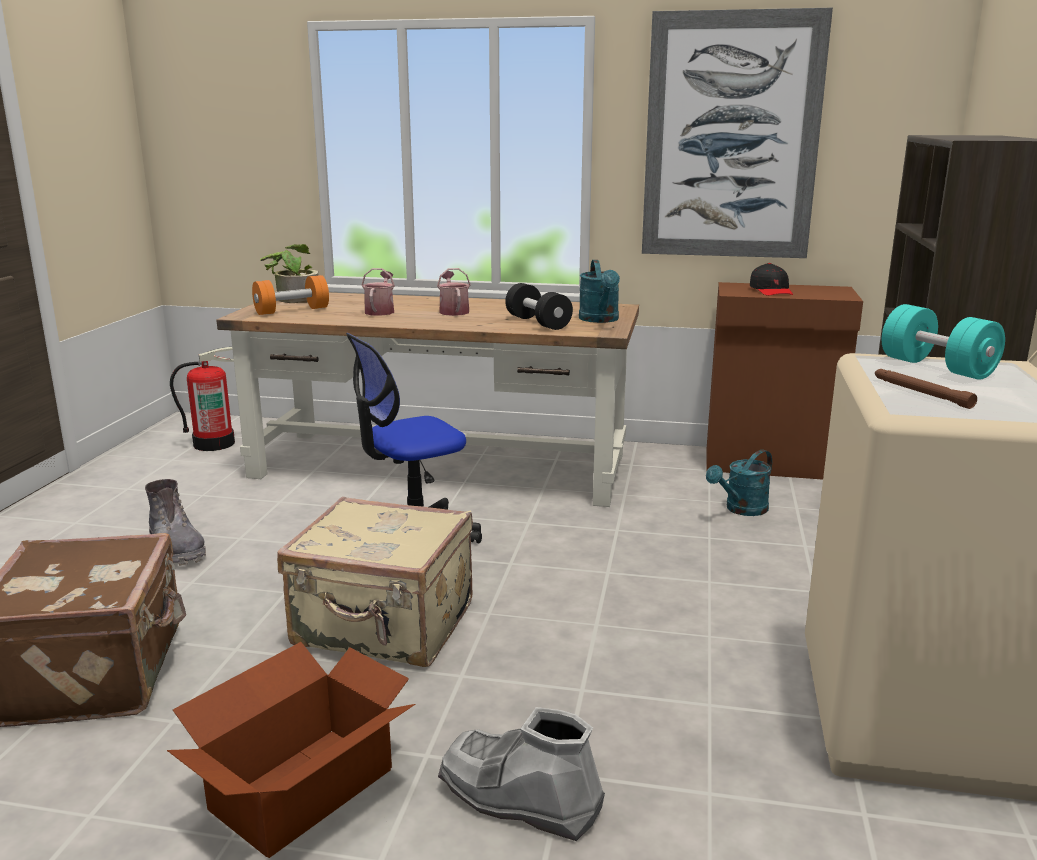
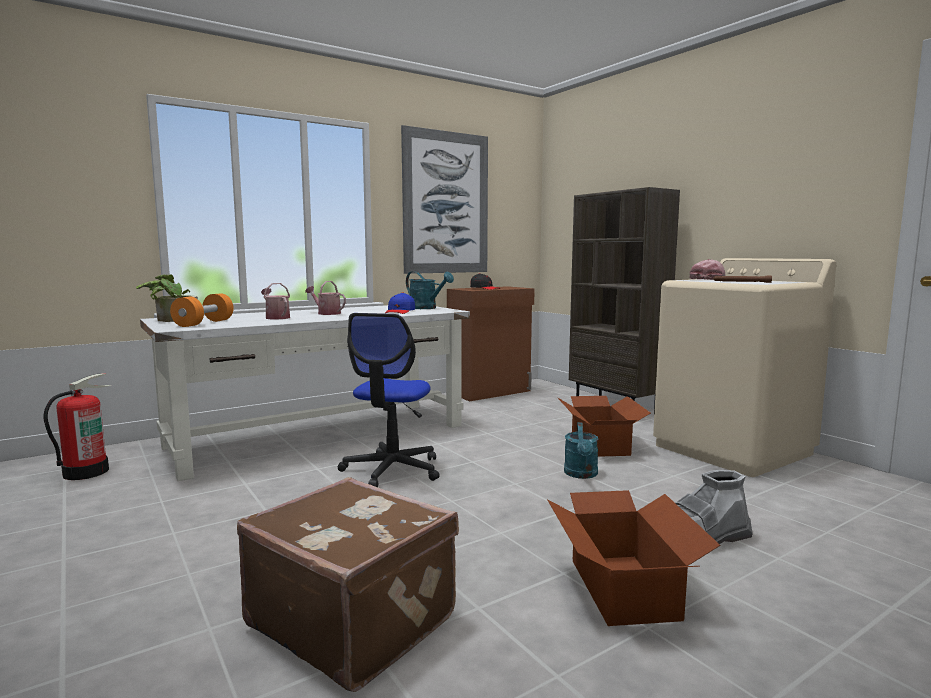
camera: 45 degrees left, 10 degrees down
grey boot [145,479,206,566] -> none
brown desk [216,293,639,507] -> white desk [140,305,470,481]
beige suitcase [277,496,473,667] -> none
black dumbbell [505,283,573,330] -> blue cap [385,292,415,314]
turquoise watering can [706,450,772,516] -> turquoise watering can moved to [564,422,599,479]
turquoise dumbbell [882,304,1005,380] -> pink cap [689,259,726,280]
none -> cardboard box [557,396,651,457]

